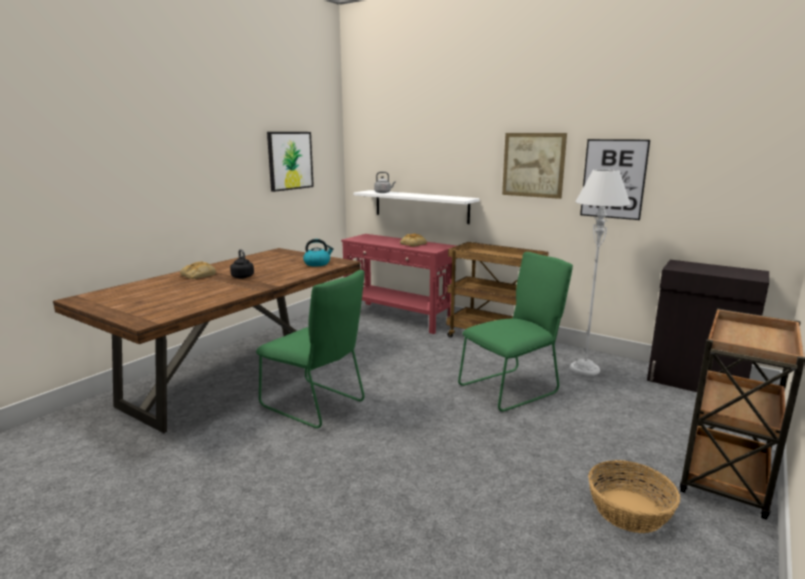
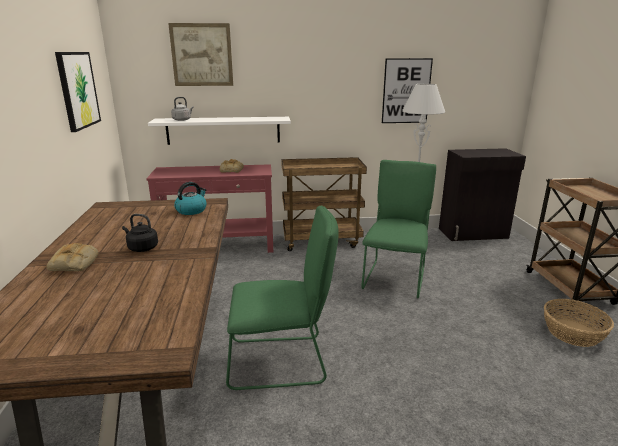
camera: 40 degrees left, 5 degrees up
picture [502,133,567,199] -> picture moved to [168,23,233,86]

